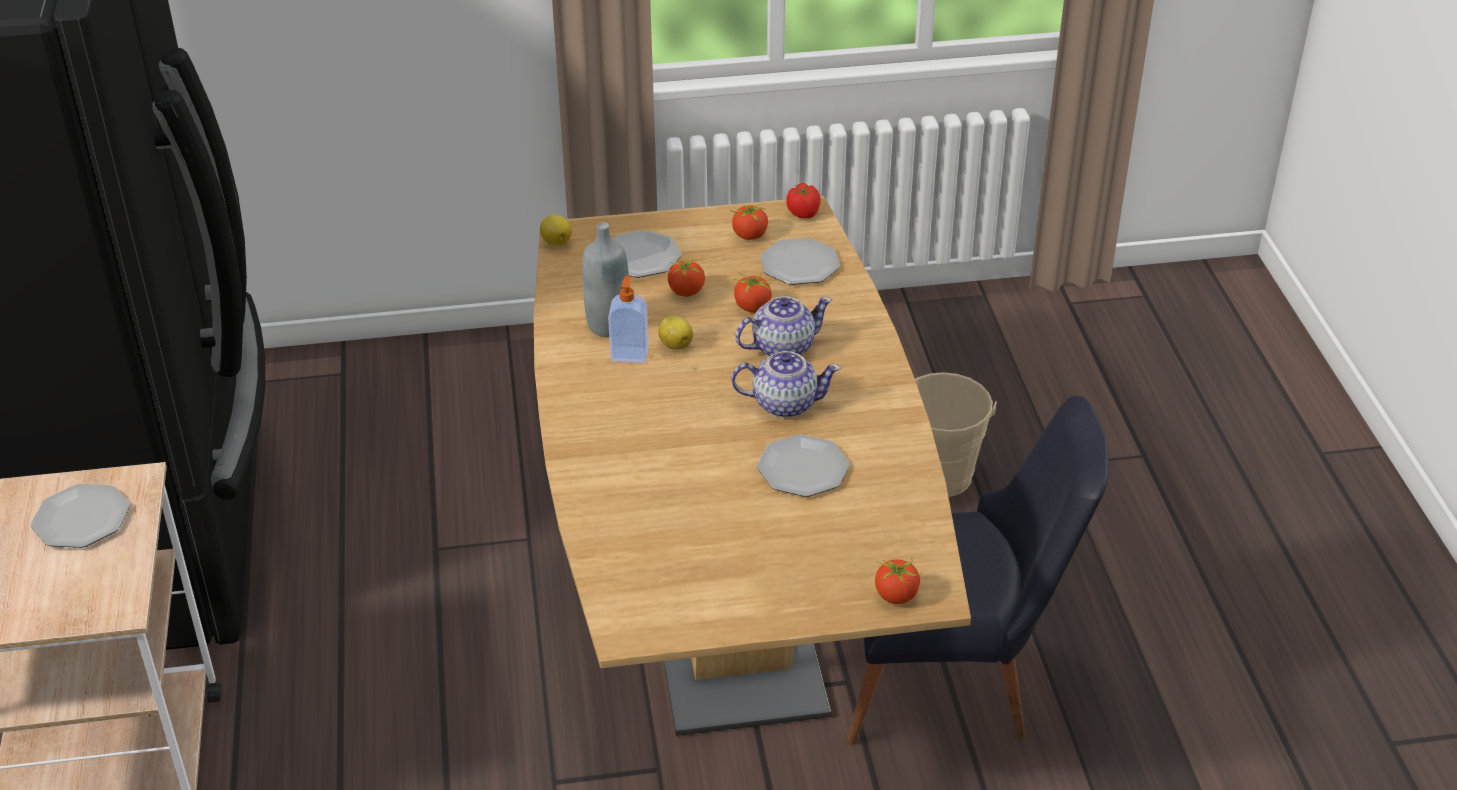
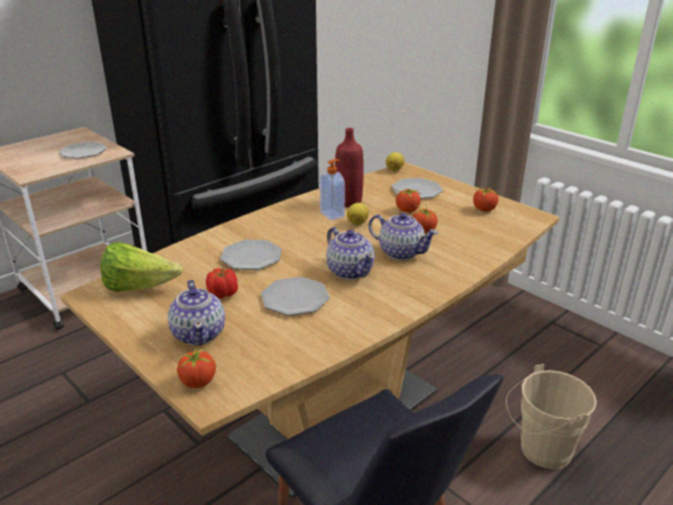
camera: 55 degrees right, 10 degrees down
grey bottle [582,222,629,337] -> red bottle [335,128,364,207]
plate [760,238,840,285] -> plate moved to [220,240,282,270]
tomato [786,183,821,218] -> tomato moved to [206,268,238,299]
none -> lettuce [100,242,183,292]
none -> teapot [167,280,225,346]

